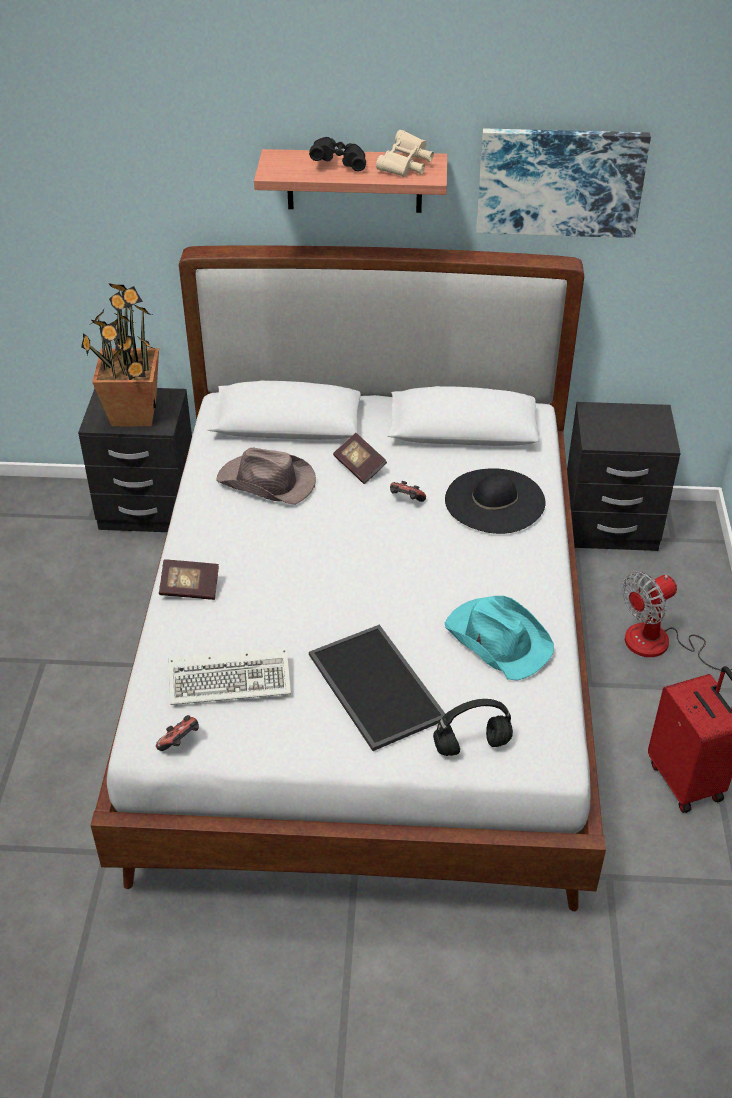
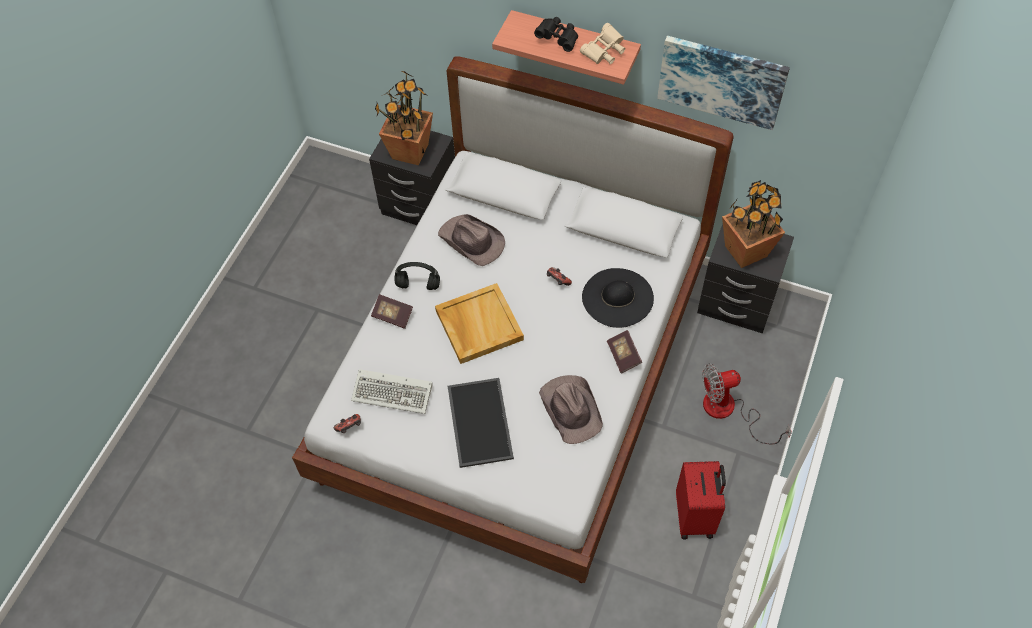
camera: 20 degrees right, 15 degrees up
book [333,433,387,484] -> book moved to [607,330,642,374]
black headphones [433,699,513,756] -> black headphones moved to [394,262,440,290]
turquoise hat [445,596,554,681] -> brown hat [539,375,603,444]
none -> beige tray [435,283,524,364]
none -> potted plant [722,180,785,268]

